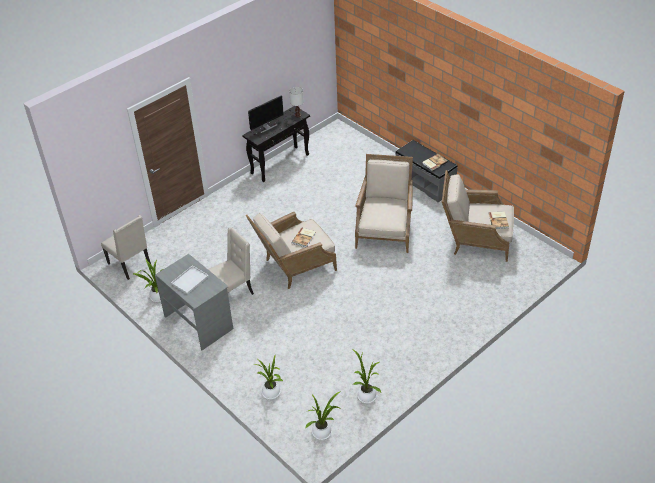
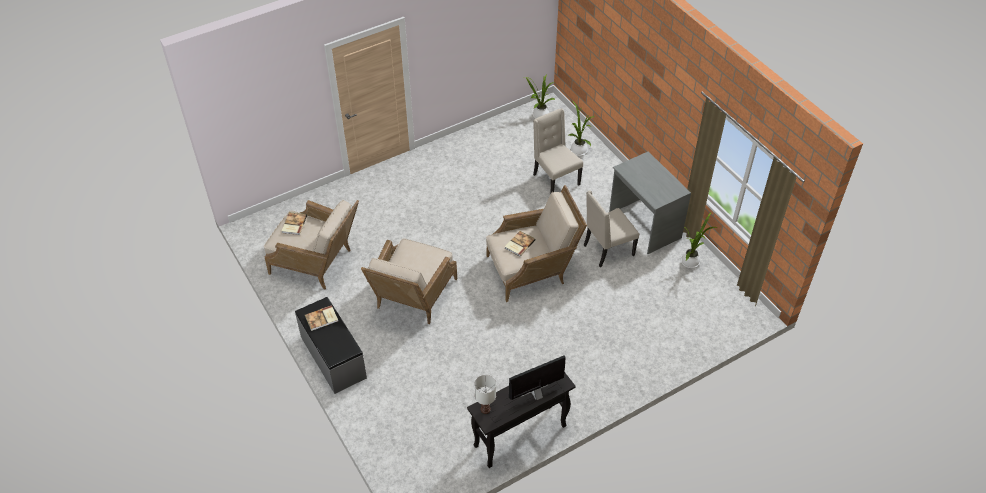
camera: 170 degrees left, 5 degrees up
beige chair [101,215,151,280] -> beige chair moved to [533,108,583,193]
white tray [171,265,209,294] -> none
potted plant [351,348,381,403] -> none

